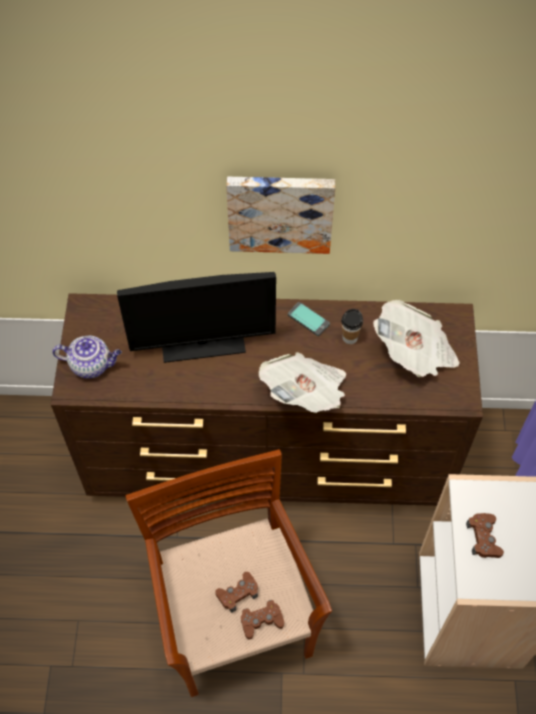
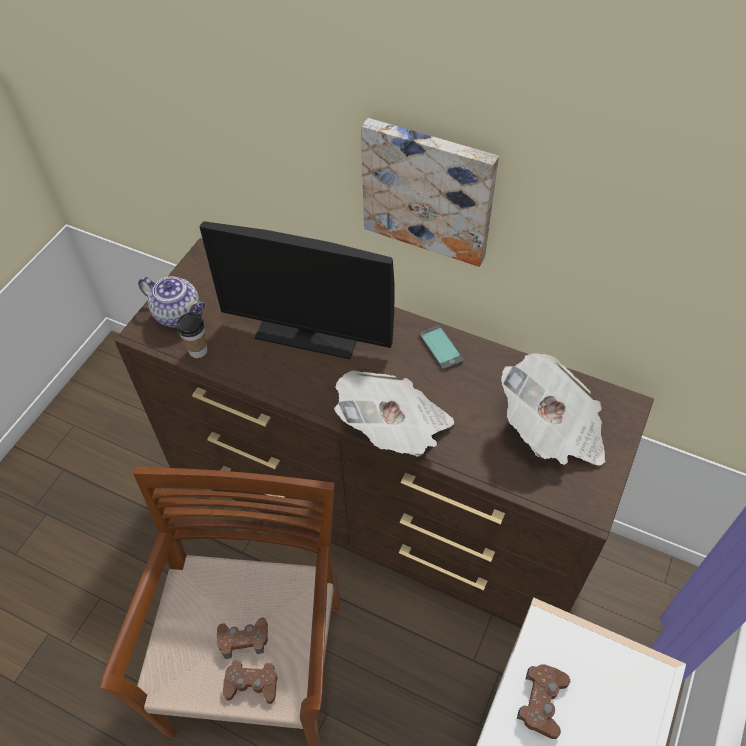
camera: 25 degrees right, 5 degrees down
cup [341,309,363,344] -> cup moved to [177,312,207,358]

